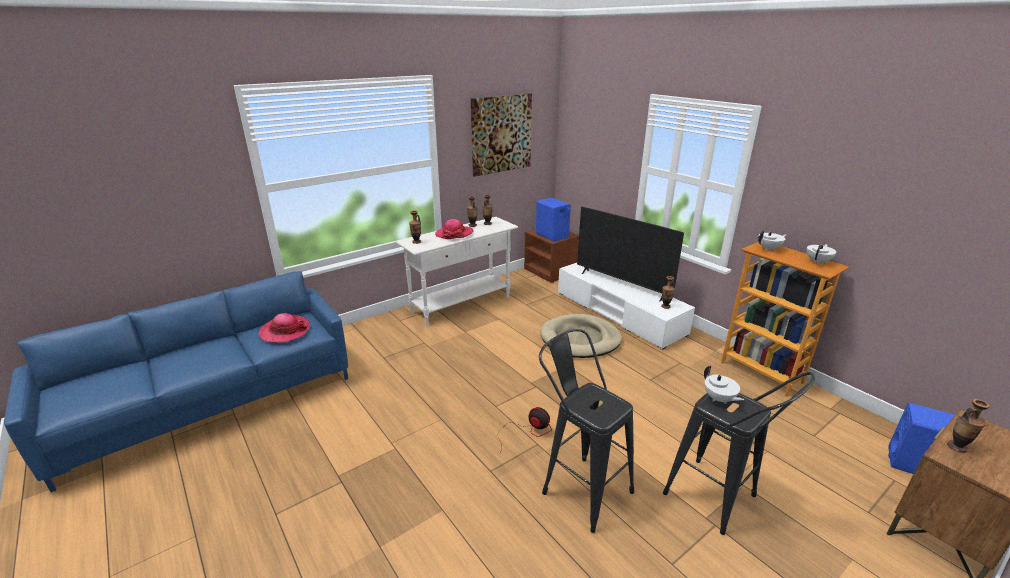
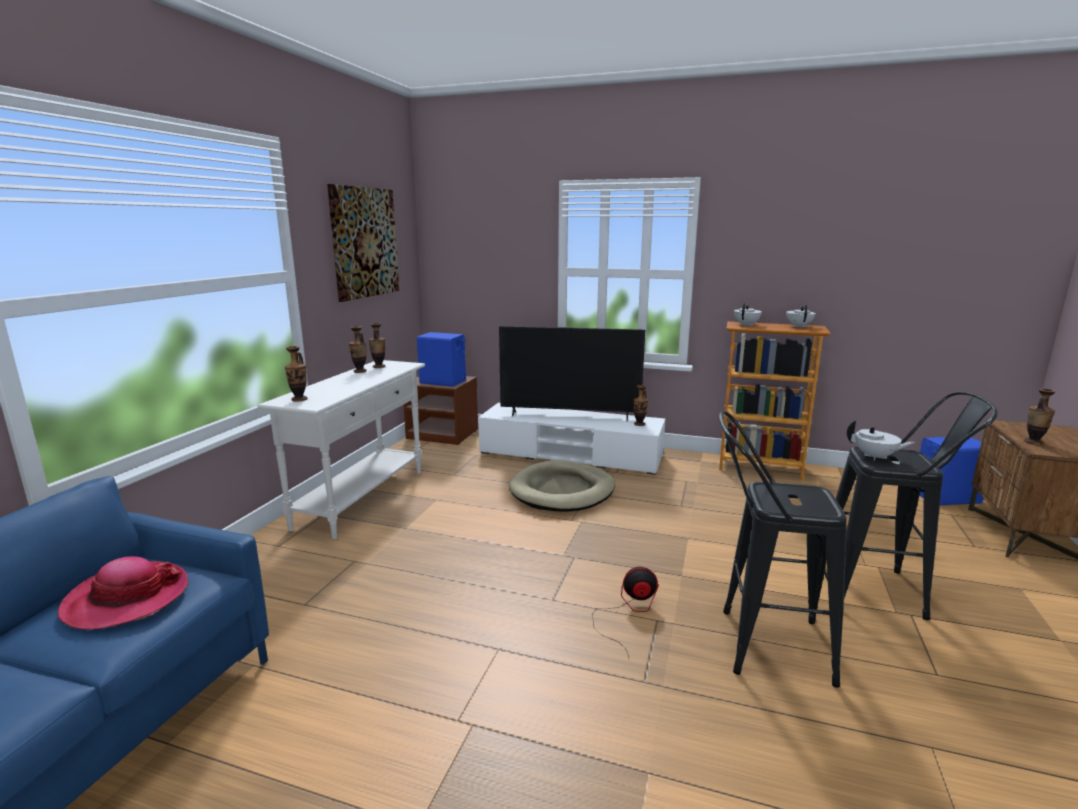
camera: 35 degrees left, 10 degrees down
hat [435,219,474,239] -> none

